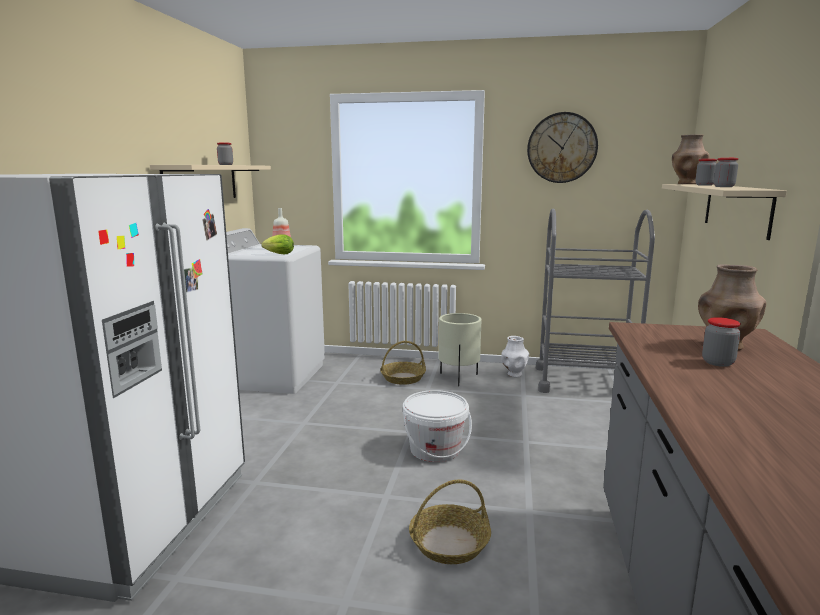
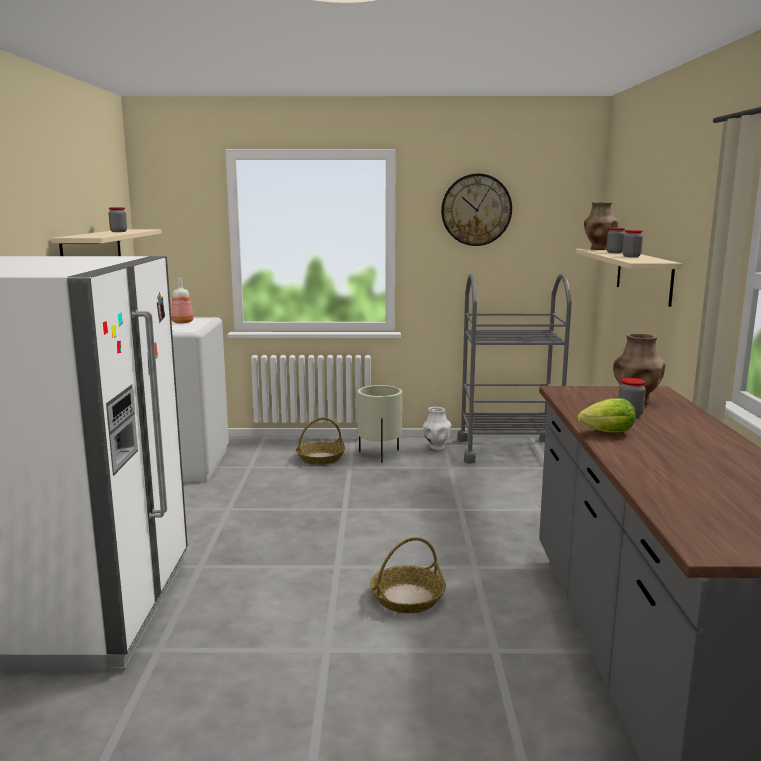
camera: 10 degrees left, 0 degrees up
lettuce [262,234,294,254] -> lettuce moved to [577,398,635,433]
white bucket [403,390,472,462] -> none

